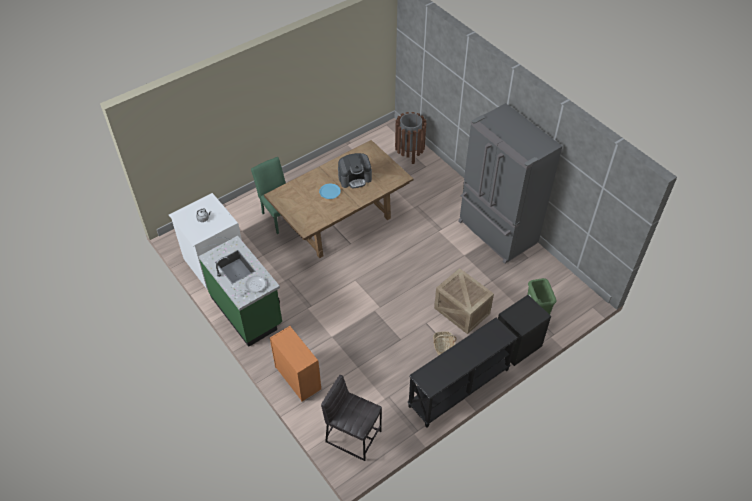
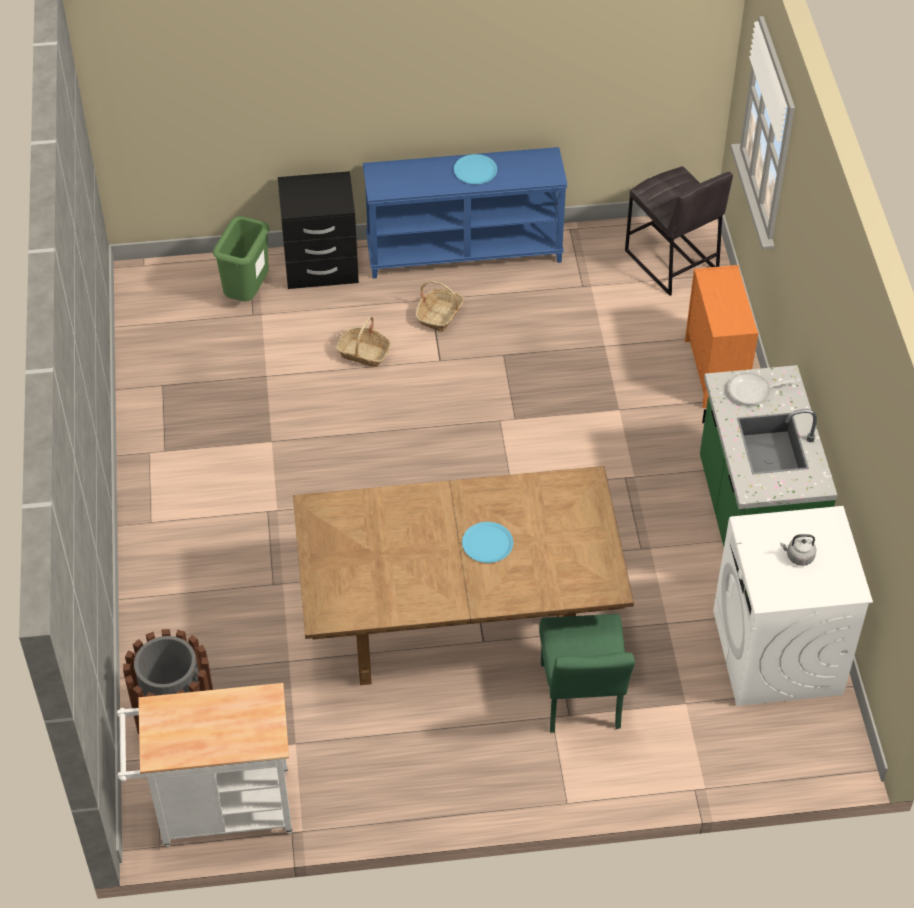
camera: 150 degrees left, 0 degrees up
coffee machine [338,153,372,188] -> none
black console table [408,317,517,428] -> blue console table [363,147,568,279]
crate [434,268,494,334] -> basket [337,316,391,367]
grey fridge [458,103,562,264] -> none
none -> white cart [117,683,292,847]
none -> blue plate [454,154,497,184]

